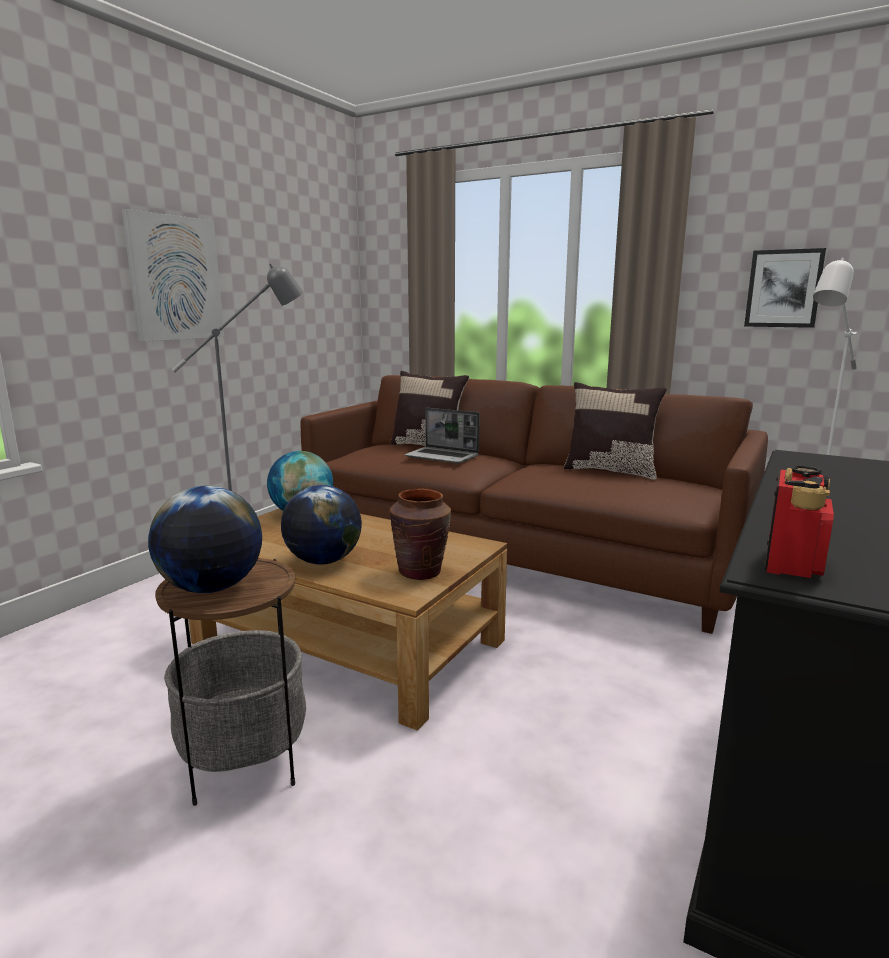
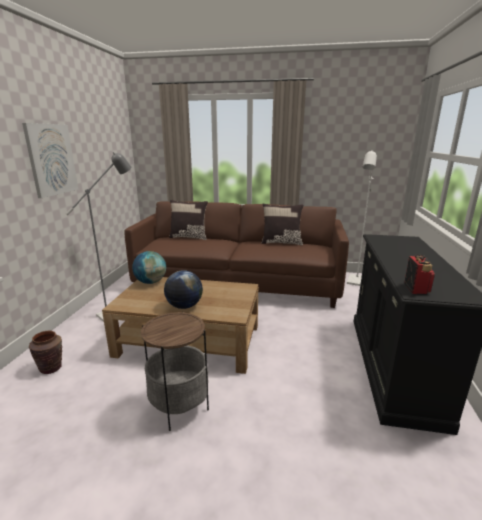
camera: 20 degrees left, 5 degrees up
globe [148,486,262,593] -> none
brown vase [390,489,451,580] -> brown vase moved to [29,331,62,374]
laptop [405,408,480,464] -> none
picture [744,248,826,328] -> none

